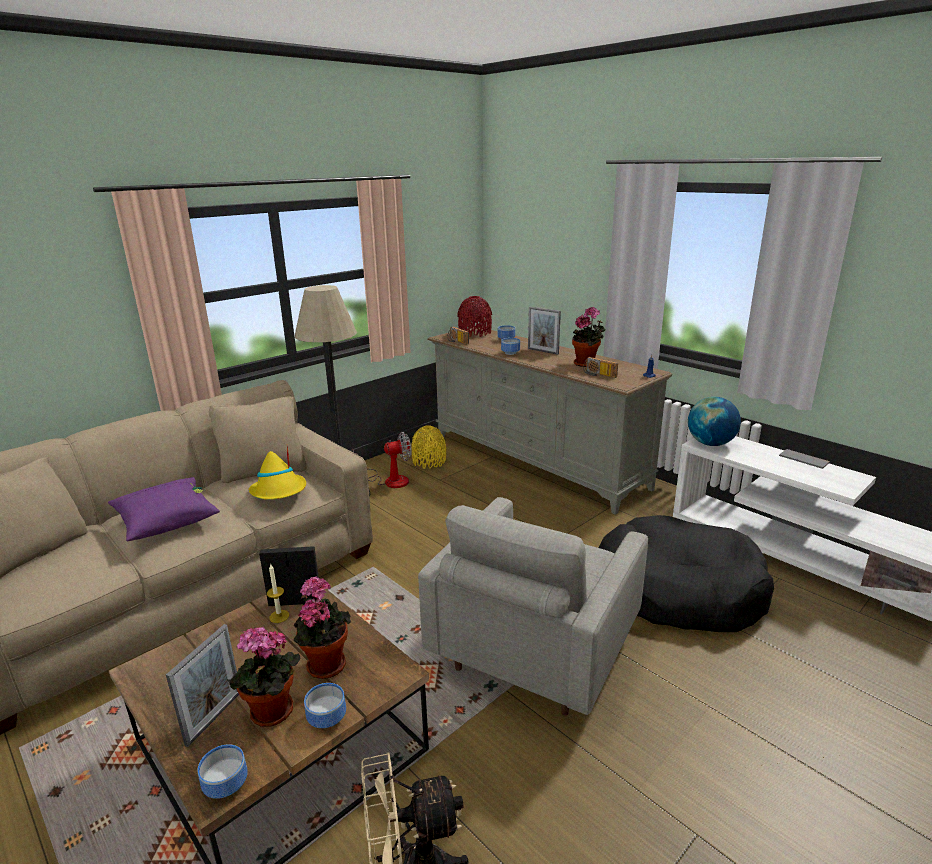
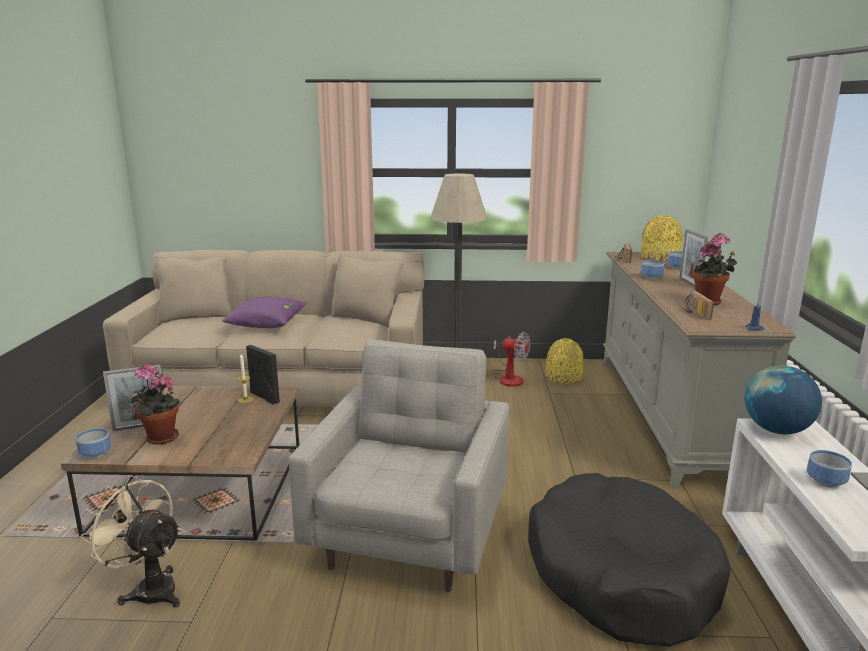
camera: 45 degrees right, 5 degrees down
yellow hat [249,446,306,500] -> none
potted plant [293,576,351,679] -> none
bowl [304,683,346,728] -> bowl moved to [807,450,852,488]
grey armchair [418,497,648,716] -> grey armchair turned 120 degrees clockwise [289,340,509,592]
red vase [457,296,492,337] -> yellow vase [641,215,683,261]

